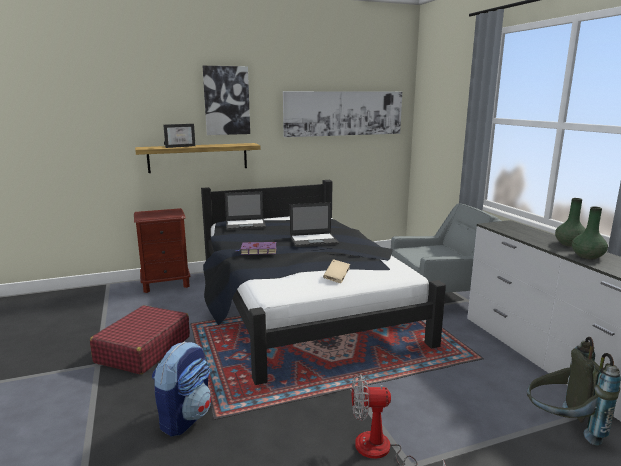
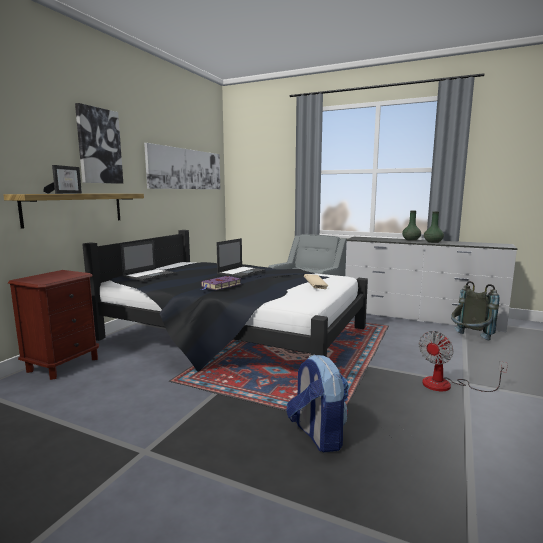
camera: 45 degrees left, 5 degrees down
red suitcase [90,305,190,375] -> none

